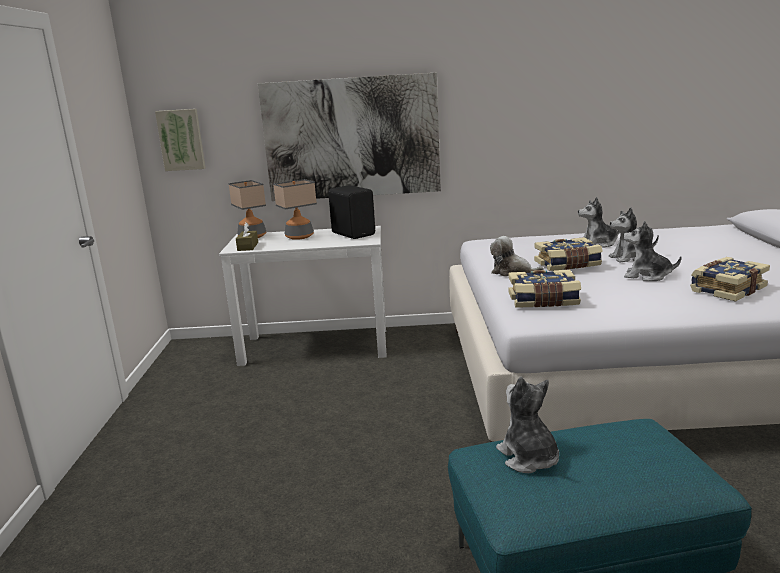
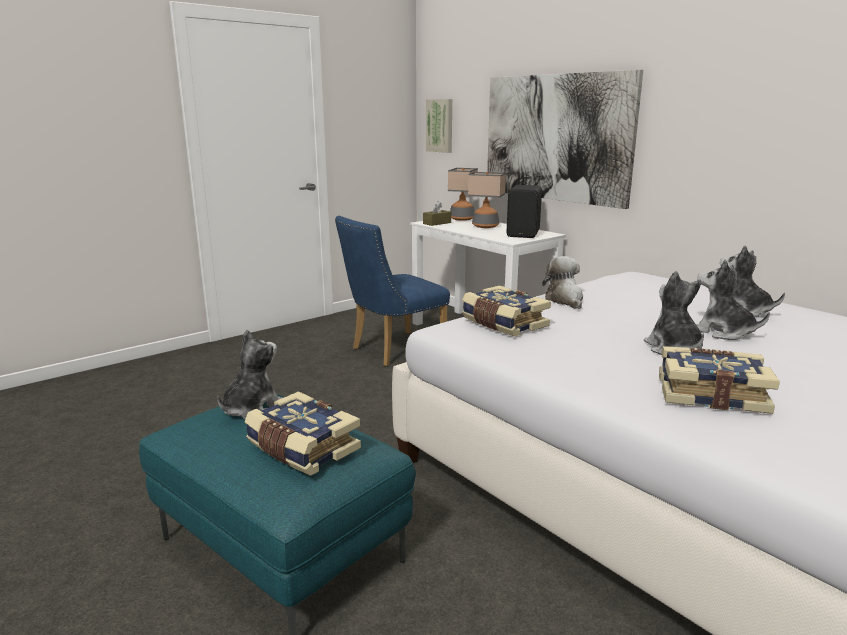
camera: 50 degrees right, 0 degrees up
book [534,237,603,271] -> book moved to [245,391,361,476]
none -> blue chair [335,216,450,367]

